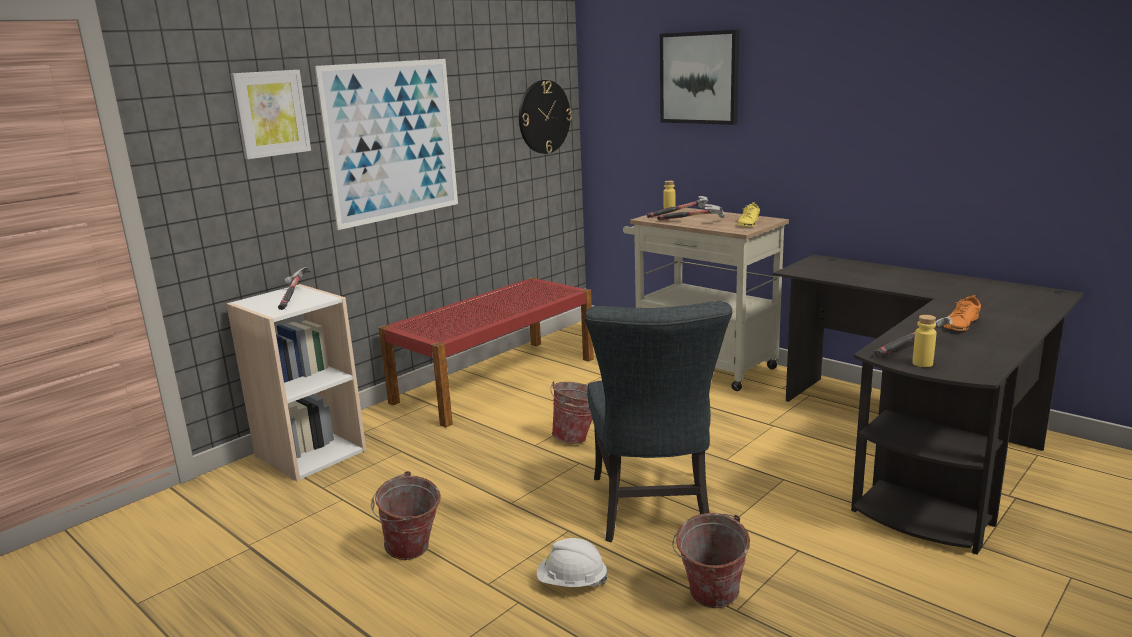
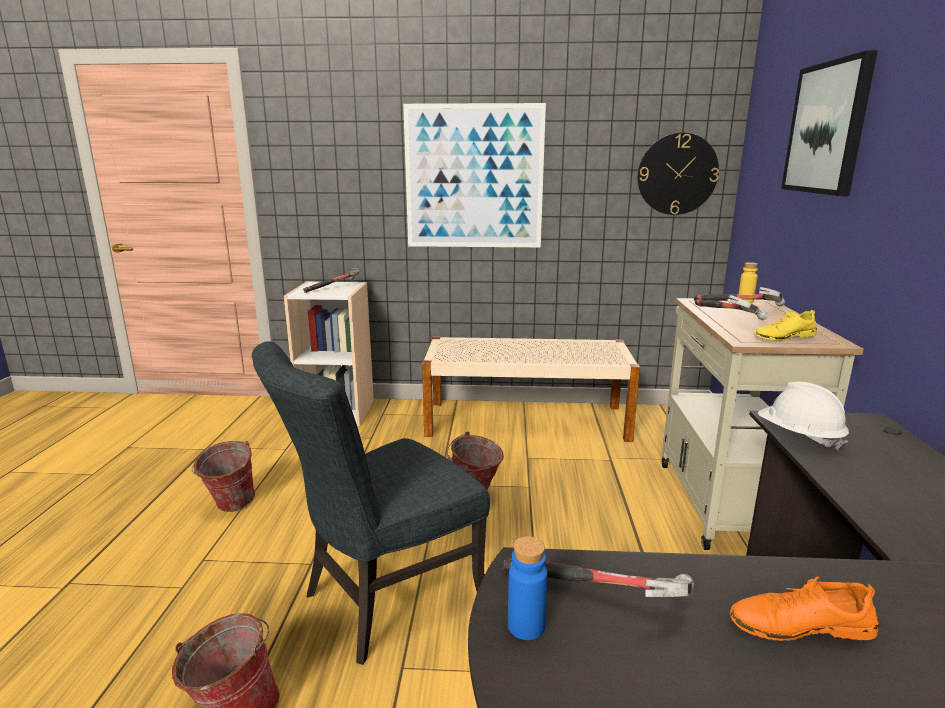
camera: 50 degrees right, 0 degrees up
picture [230,70,311,159] -> none
red bench [379,277,594,428] -> beige bench [422,337,640,442]
white hard hat [537,538,608,587] -> white hard hat moved to [758,382,849,451]
yellow bottle [912,315,936,367] -> blue bottle [508,536,548,640]

